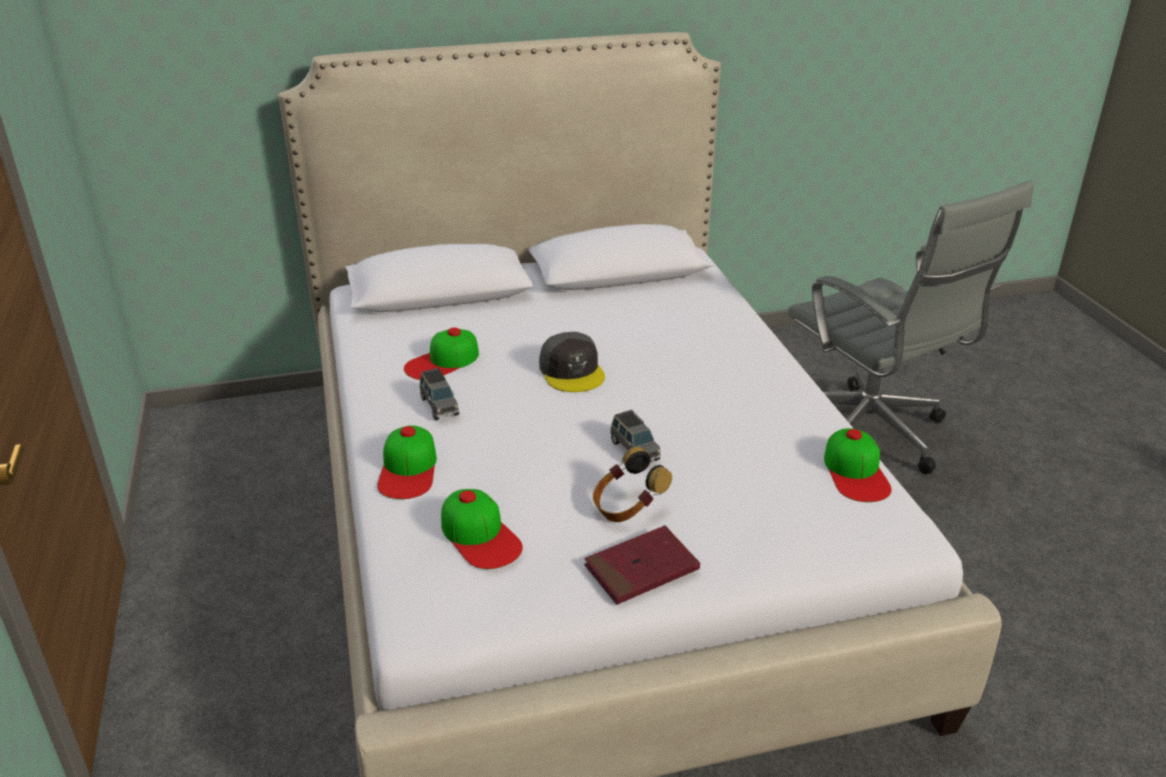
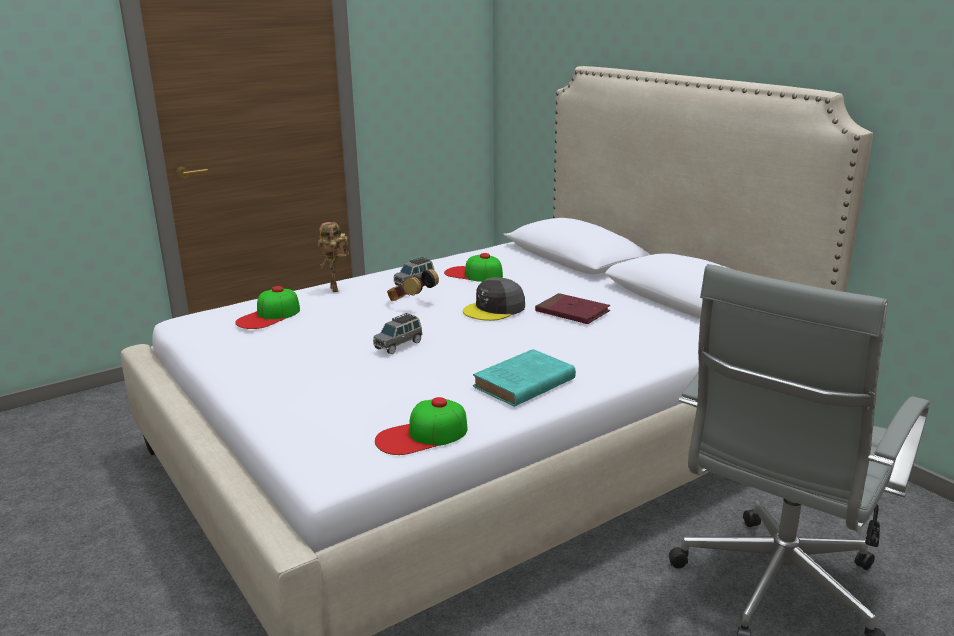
camera: 70 degrees right, 10 degrees down
cap [377,425,437,499] -> toy robot [318,222,349,292]
red book [584,526,700,605] -> red book moved to [535,293,610,324]
headphones [593,447,672,522] -> headphones moved to [387,269,439,301]
none -> turquoise book [473,349,576,407]

